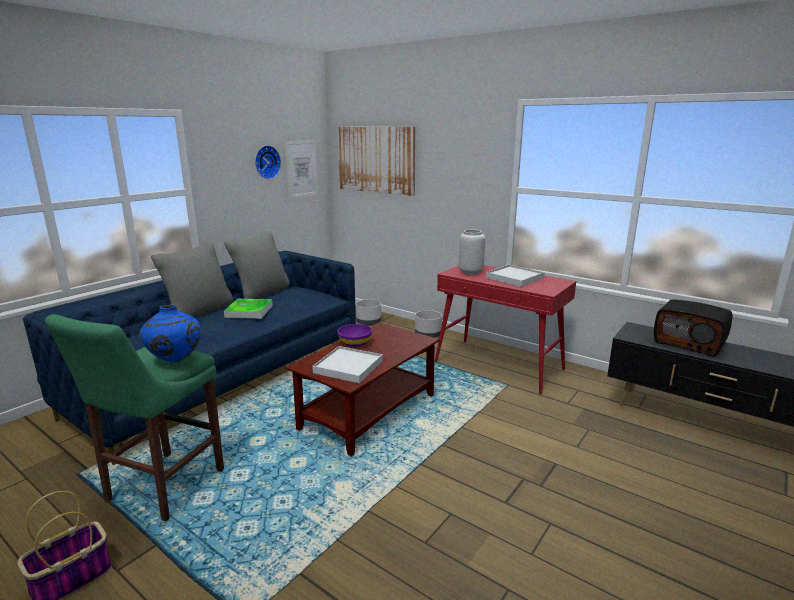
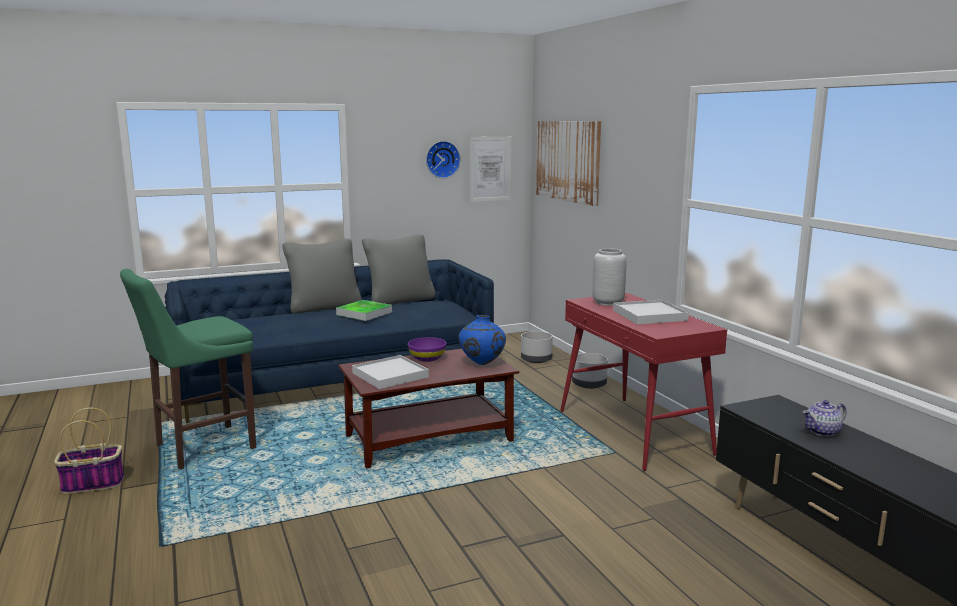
camera: 30 degrees right, 5 degrees down
blue vase [140,305,201,363] -> blue vase moved to [459,315,506,365]
radio [654,299,733,357] -> teapot [803,400,846,437]

